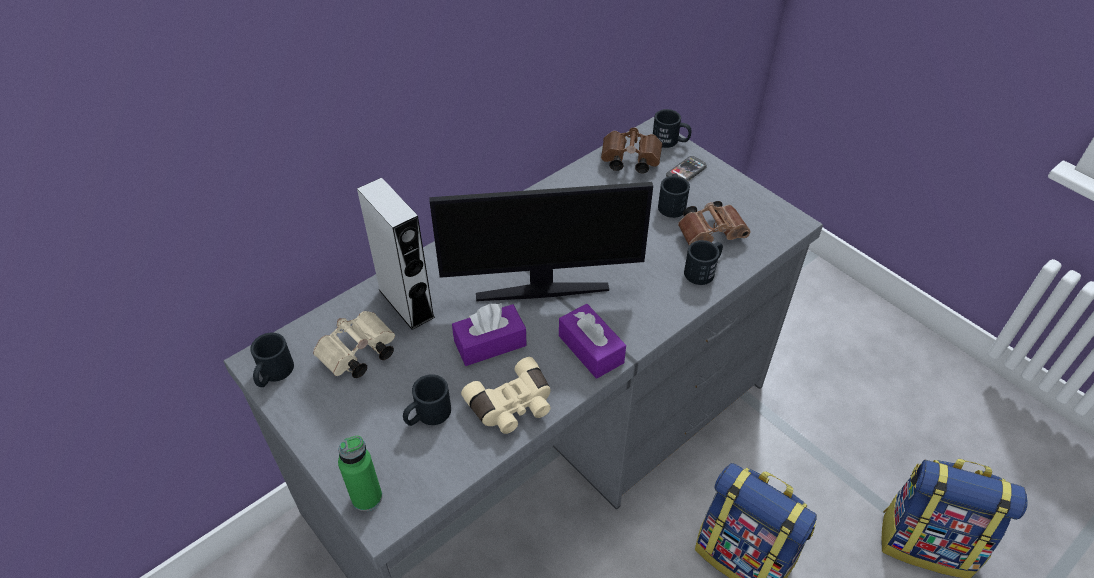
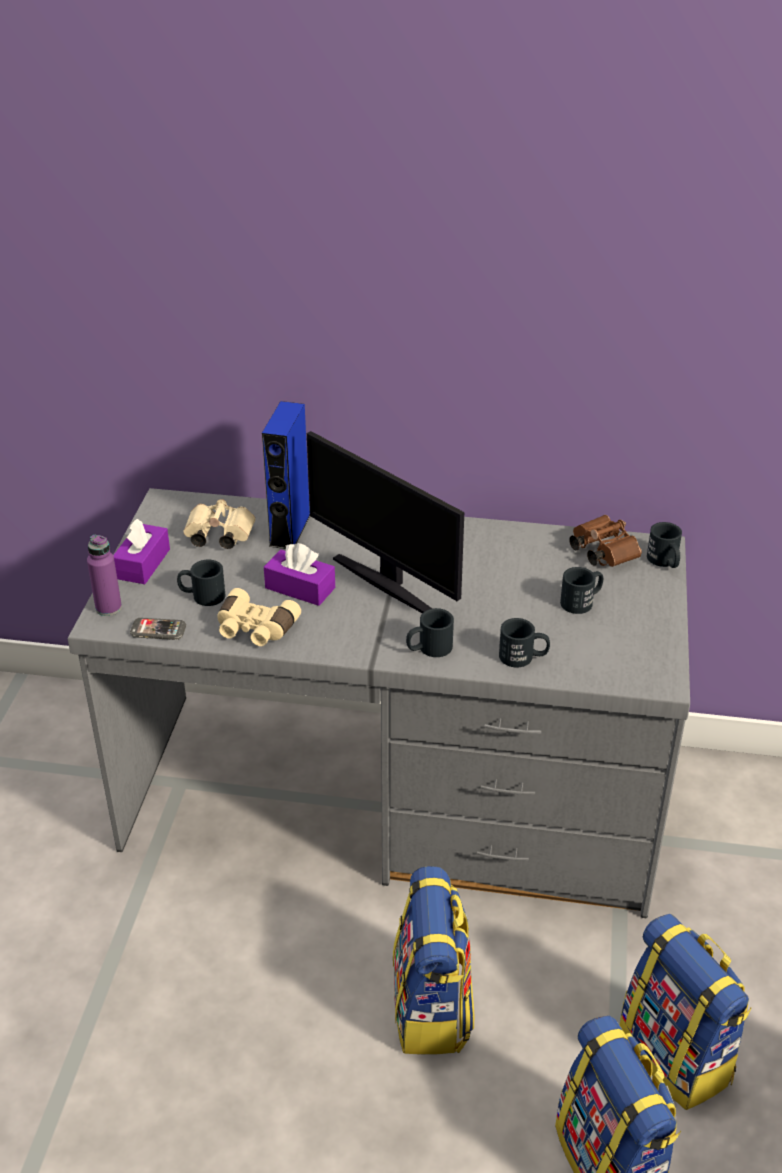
camera: 50 degrees right, 10 degrees down
black mug [250,333,294,387] -> black mug moved to [406,608,454,657]
green bottle [338,436,382,511] -> purple bottle [87,535,122,616]
grey speaker [357,177,435,330] -> blue speaker [262,401,310,549]
purple tissue box [559,304,626,379] -> purple tissue box moved to [113,519,170,584]
phone [666,156,707,181] -> phone moved to [130,618,186,640]
brown binoculars [678,201,751,245] -> none
none -> backpack [620,914,751,1110]

